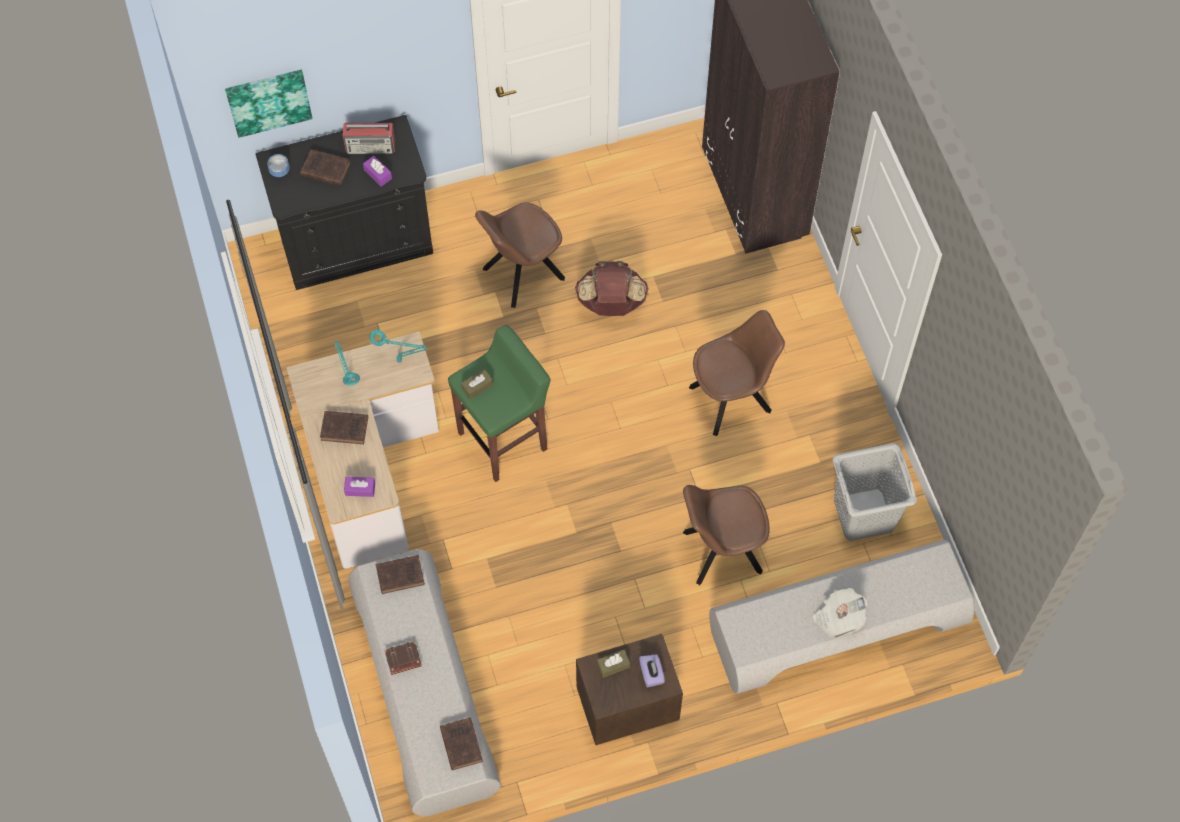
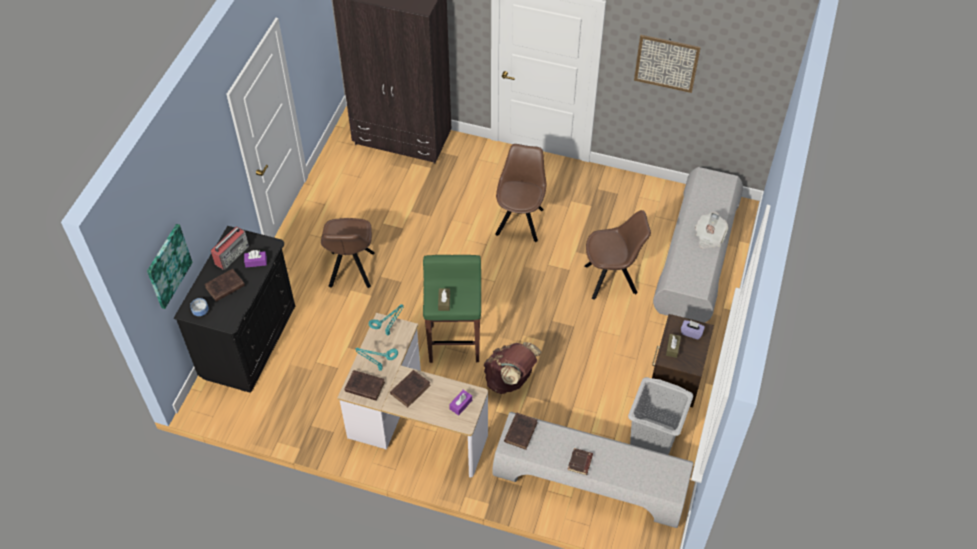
camera: 55 degrees left, 10 degrees down
brown book [440,717,483,770] -> brown book moved to [345,370,385,401]
brown backpack [575,261,649,316] -> brown backpack moved to [484,342,542,394]
brown chair [683,485,770,585] -> brown chair turned 120 degrees counterclockwise [585,210,651,300]
grey laundry basket [833,443,917,541] -> grey laundry basket moved to [628,377,693,455]
none -> picture [634,35,701,93]

